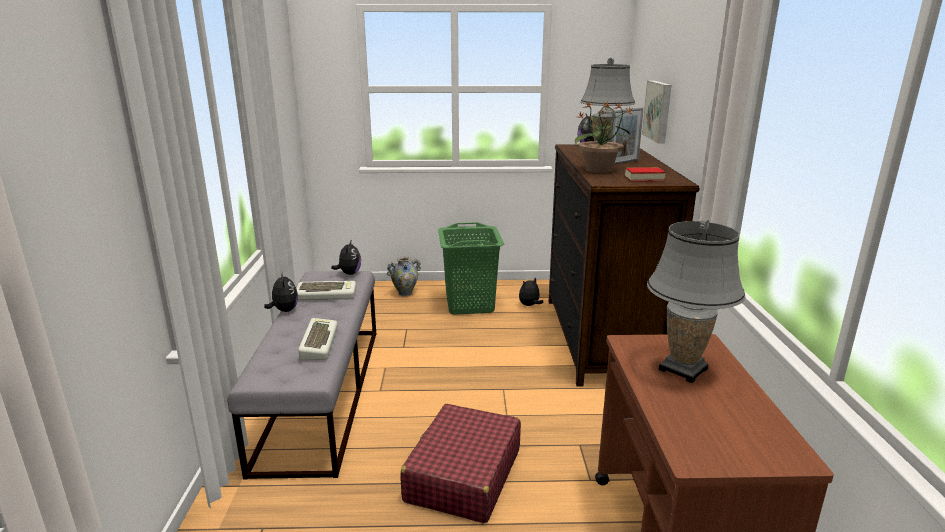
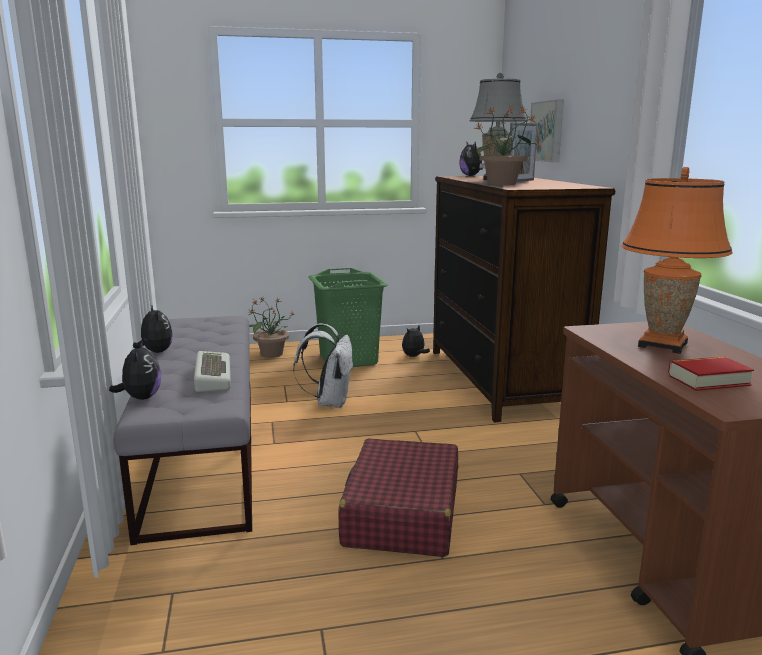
camera: 10 degrees left, 5 degrees down
keyboard [296,281,357,301] -> none
plush toy [331,239,361,275] -> plush toy moved to [109,340,161,400]
vase [387,257,421,296] -> potted plant [248,297,295,358]
book [625,167,666,182] -> book moved to [668,356,754,391]
grey table lamp [647,219,745,383] -> orange table lamp [622,167,733,354]
none -> white backpack [293,323,354,408]

